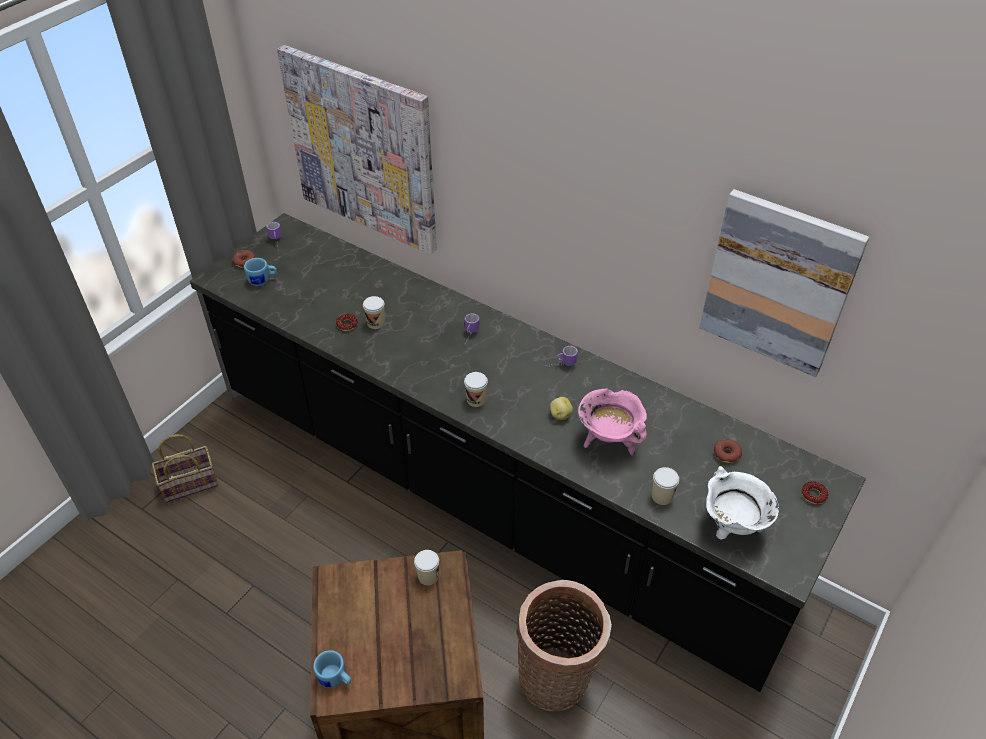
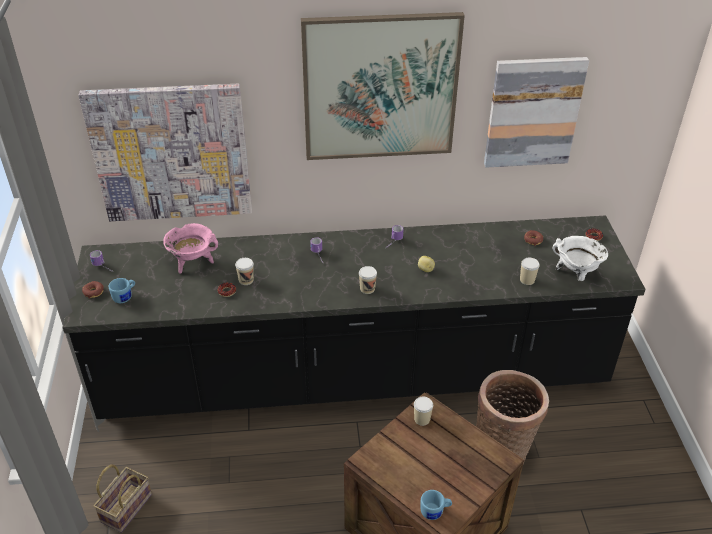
camera: 40 degrees left, 5 degrees down
pink cooking pot [578,389,647,456] -> pink cooking pot moved to [163,223,218,274]
none -> picture [301,12,465,160]

